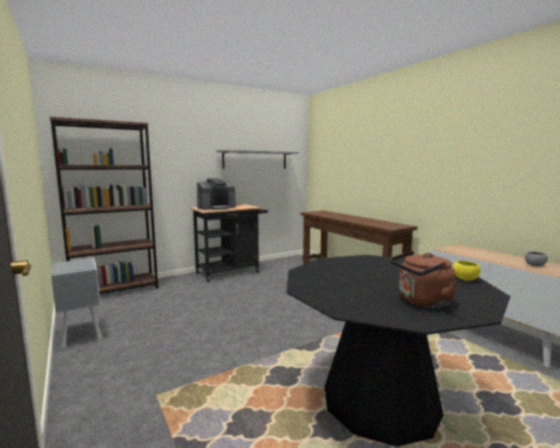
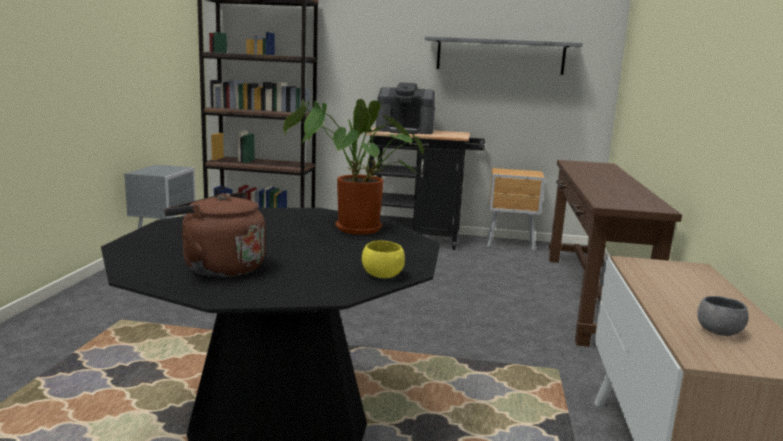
camera: 40 degrees right, 5 degrees up
none -> potted plant [283,99,424,235]
none -> brown nightstand [487,168,545,251]

